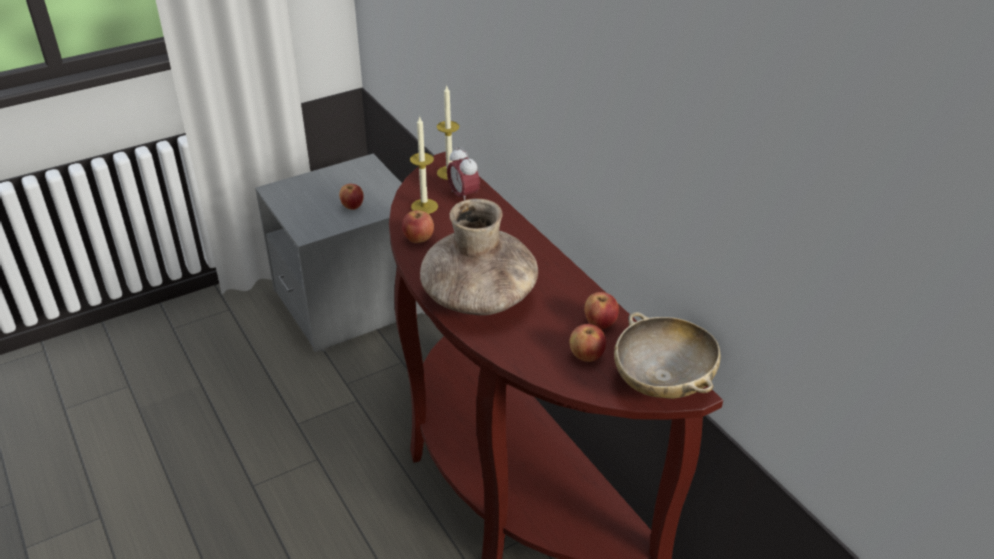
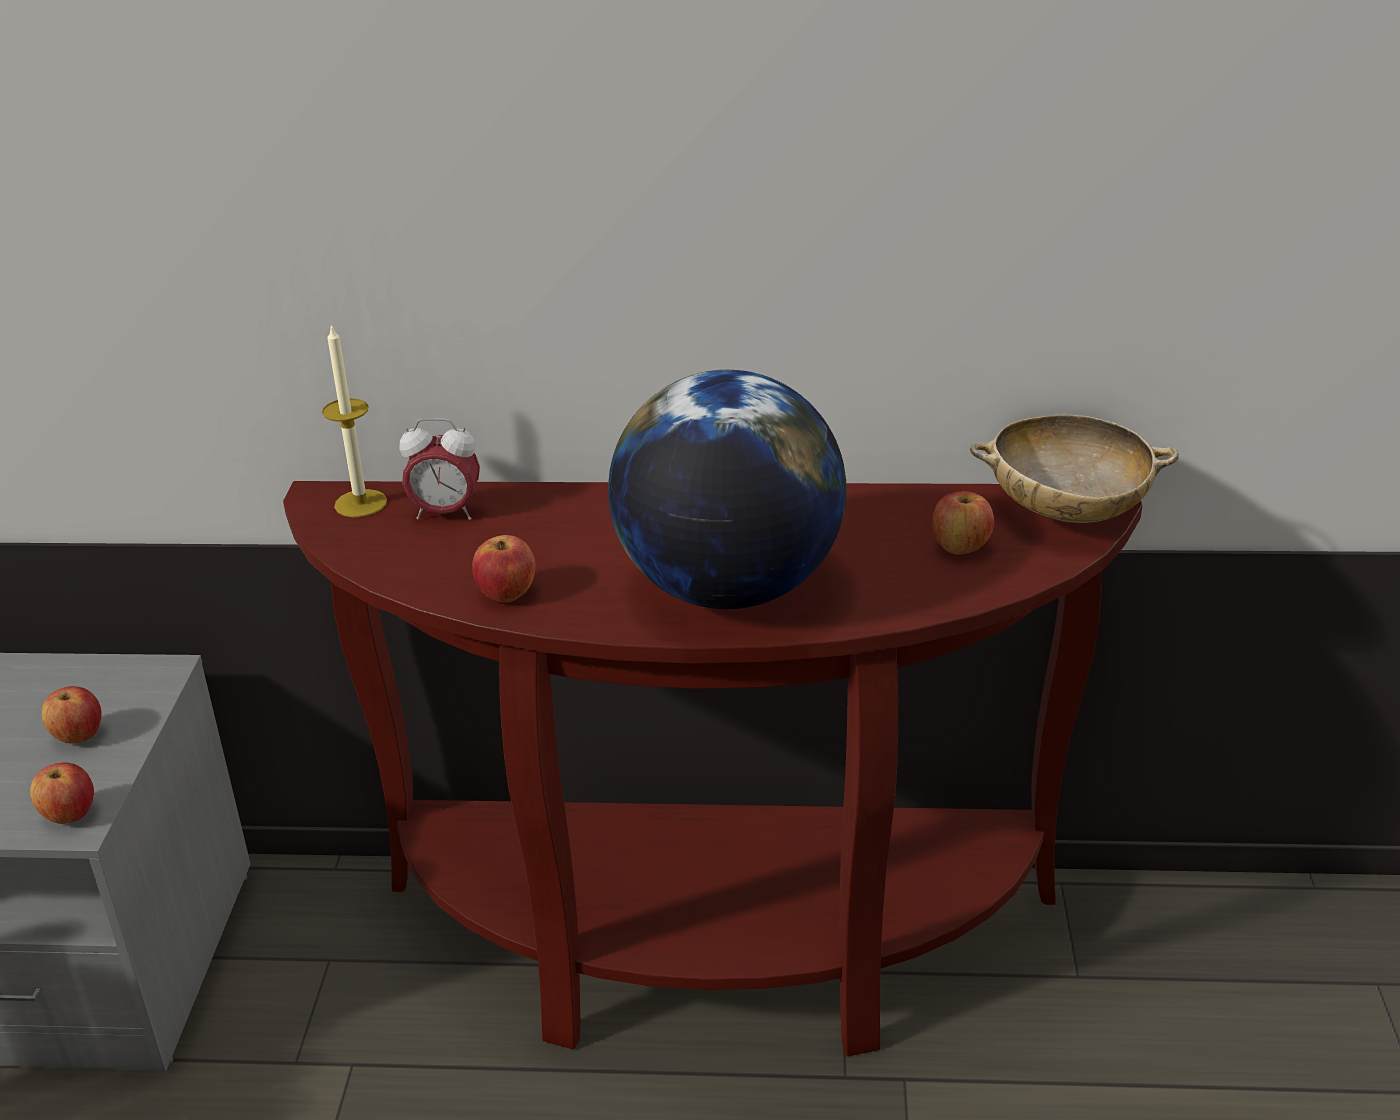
camera: 55 degrees left, 5 degrees down
candle [410,116,438,214] -> none
brown vase [420,198,538,315] -> globe [608,370,846,609]
apple [584,292,619,329] -> apple moved to [30,762,94,824]

